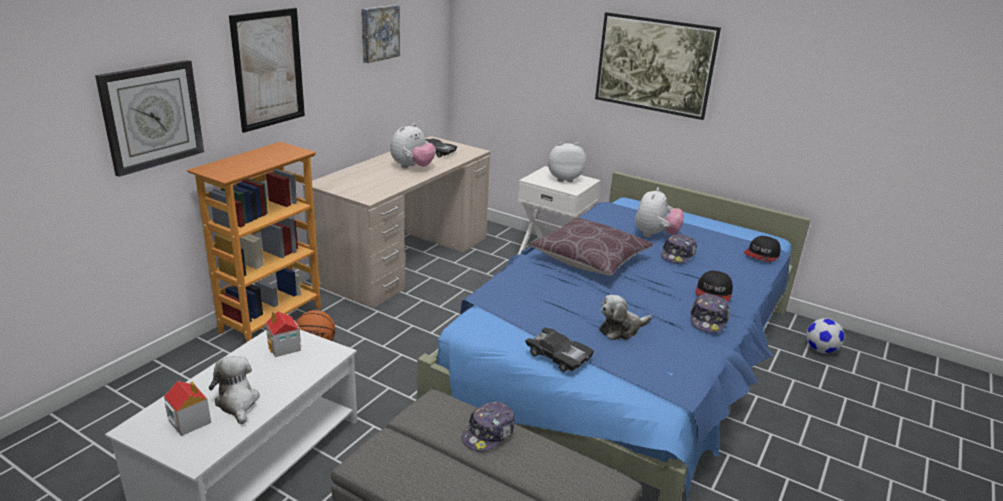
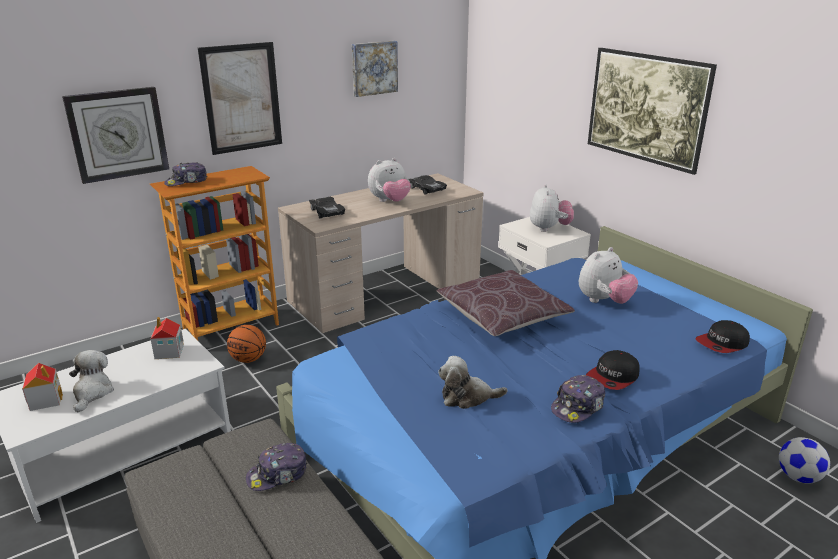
camera: 25 degrees right, 0 degrees up
black toy car [525,327,594,372] -> black toy car moved to [309,197,345,219]
plush toy [548,142,586,182] -> plush toy turned 75 degrees clockwise [530,184,574,232]
cap [661,234,697,263] -> cap moved to [164,162,207,186]

